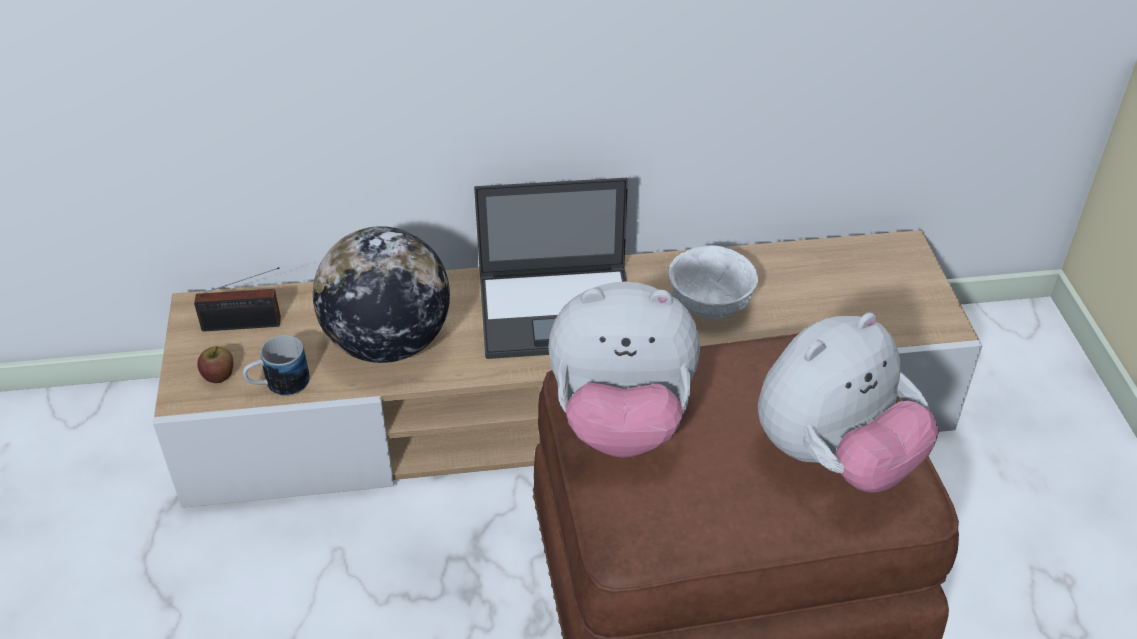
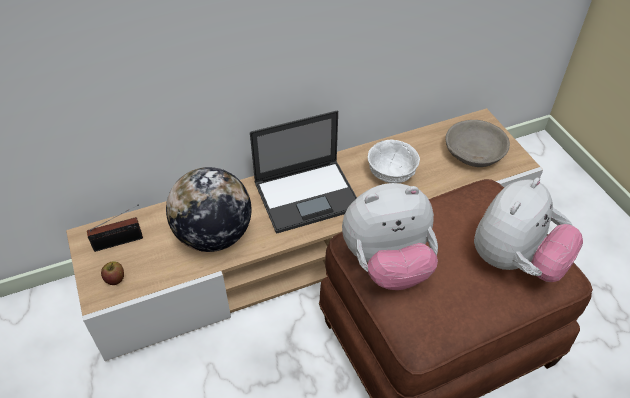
camera: 15 degrees left, 5 degrees up
mug [243,335,310,396] -> none
none -> grey bowl [445,120,510,167]

